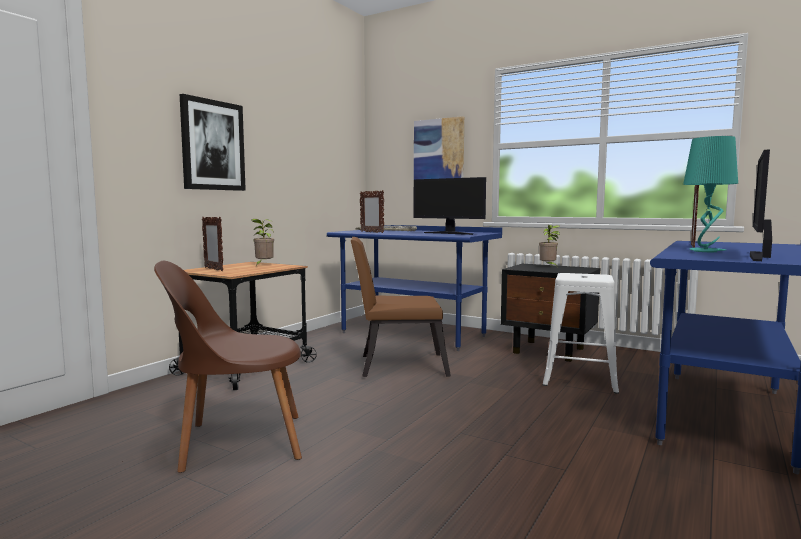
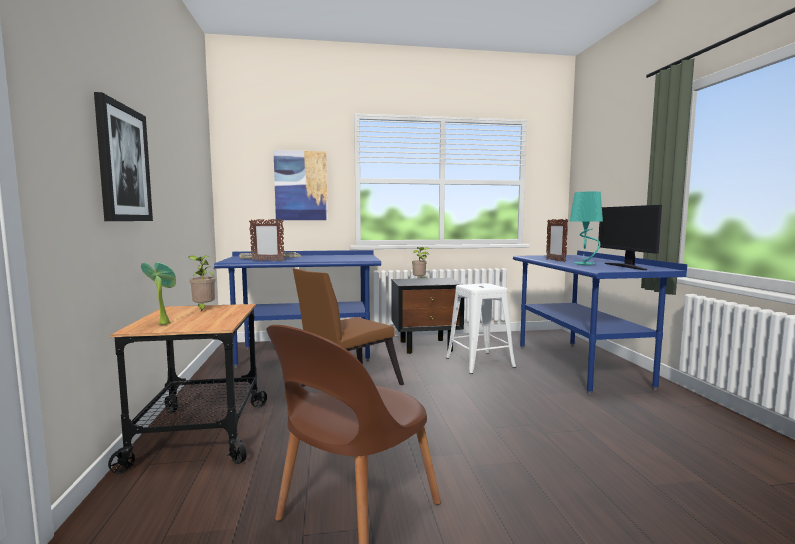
camera: 40 degrees left, 0 degrees up
picture frame [202,217,223,271] -> potted plant [141,262,176,325]
monitor [413,177,486,235] -> none

